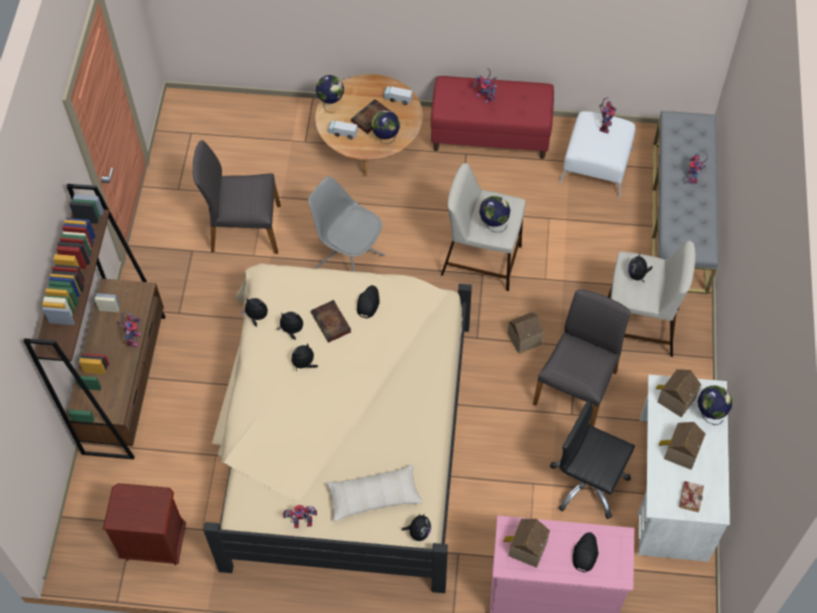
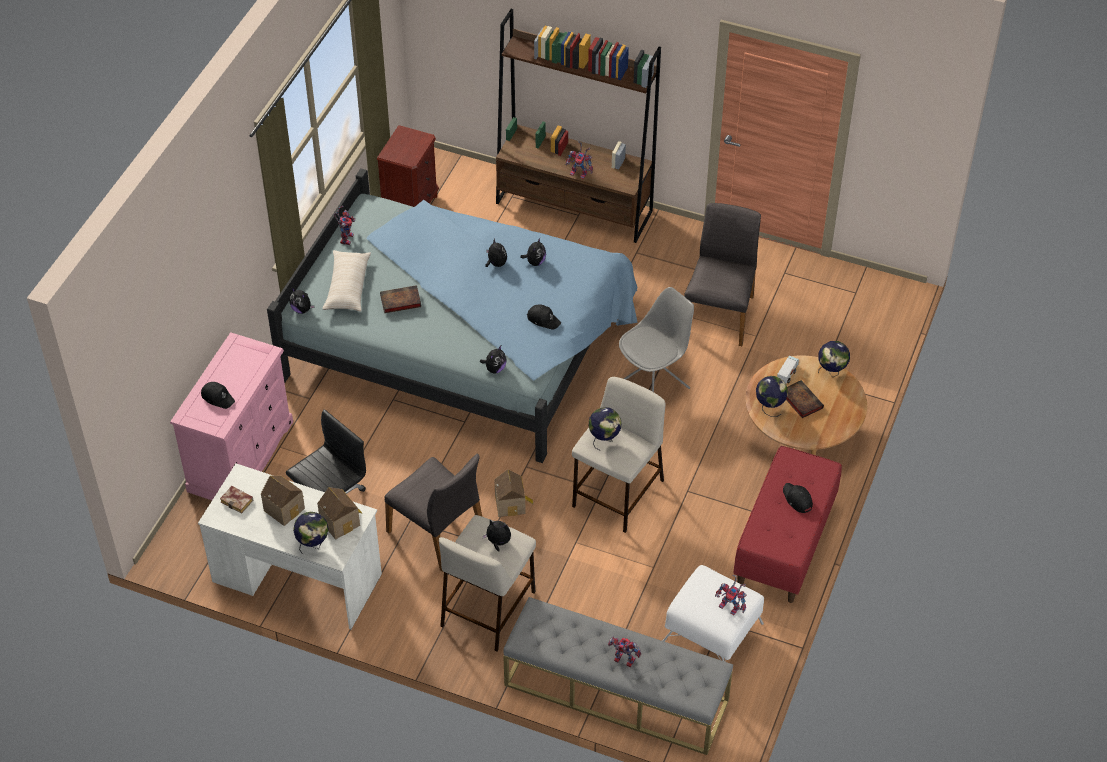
camera: 105 degrees right, 10 degrees down
beige bed [203,263,472,593] -> blue bed [267,168,638,463]
plush toy [241,298,268,327] -> plush toy moved to [480,346,507,374]
book [311,300,351,343] -> book moved to [380,285,421,313]
toy truck [384,86,412,105] -> none
toy robot [473,69,497,104] -> black cap [783,483,813,513]
toy house [503,519,550,568] -> none

